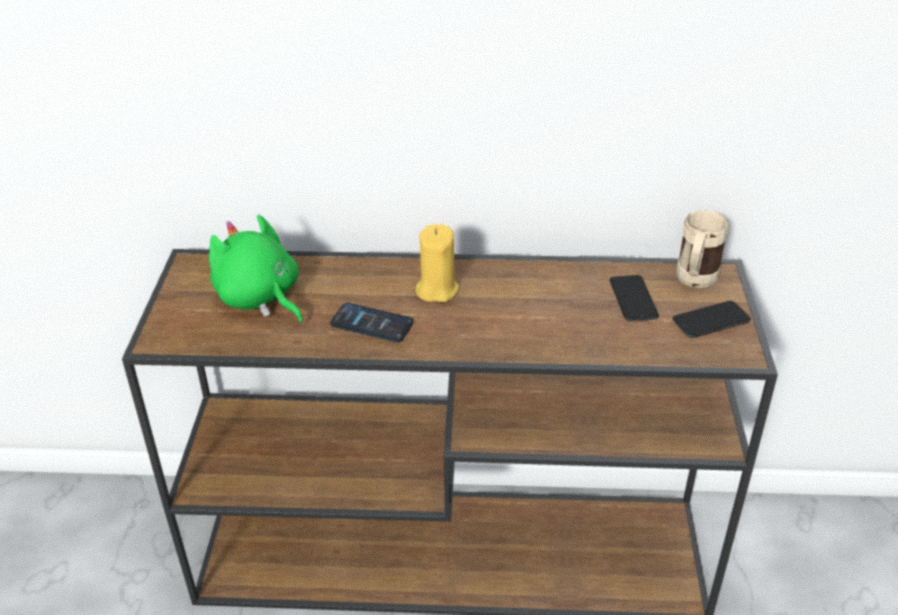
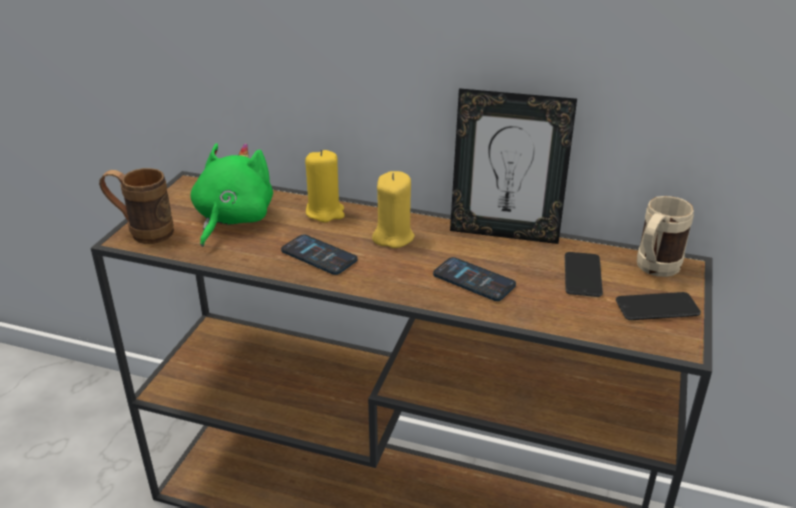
camera: 15 degrees right, 5 degrees down
green plush toy [209,214,303,323] -> green plush toy turned 45 degrees clockwise [190,143,273,247]
none -> brown mug [99,168,174,244]
none -> yellow candle [305,150,345,223]
none -> phone [433,257,516,301]
none -> picture frame [450,88,577,244]

